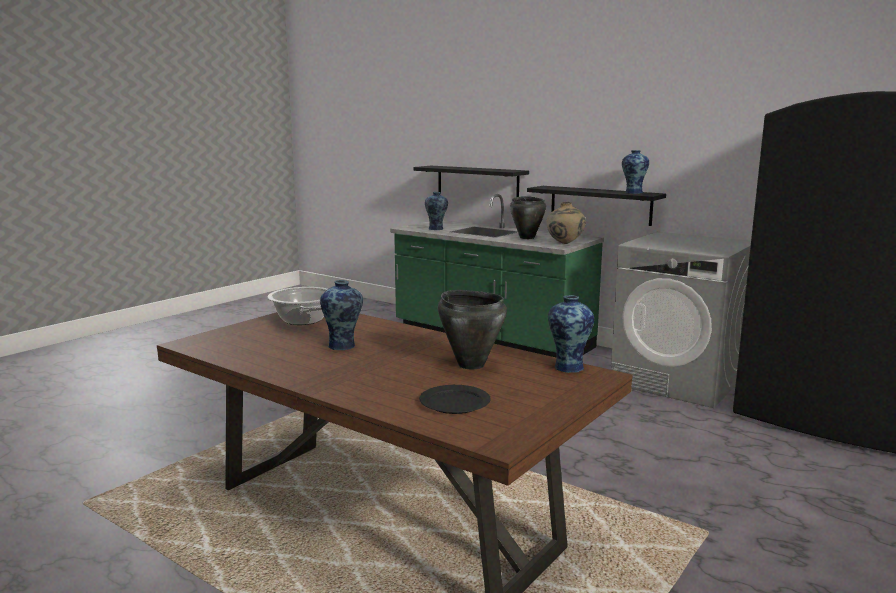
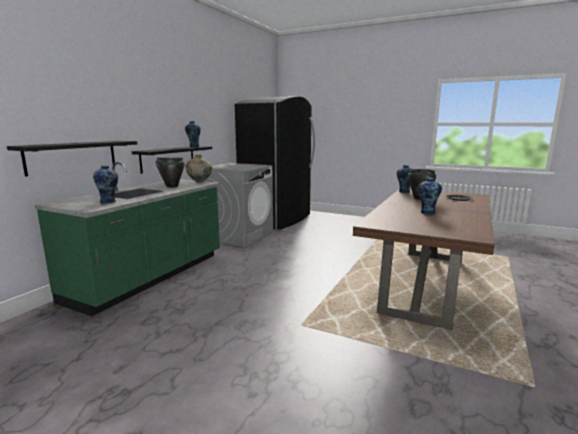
camera: 100 degrees left, 0 degrees up
cooking pot [267,287,328,325] -> none

